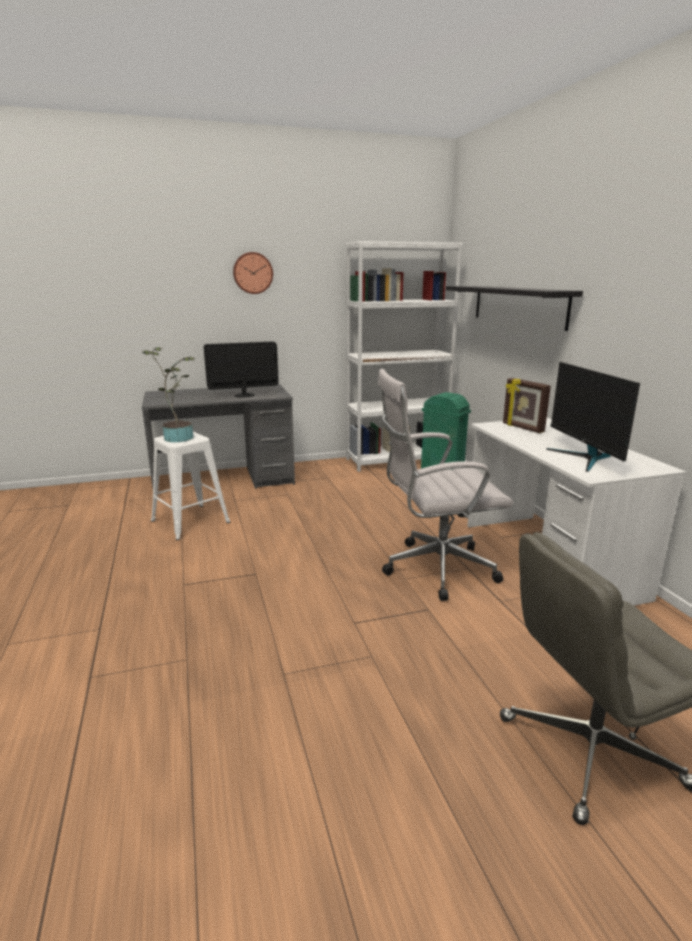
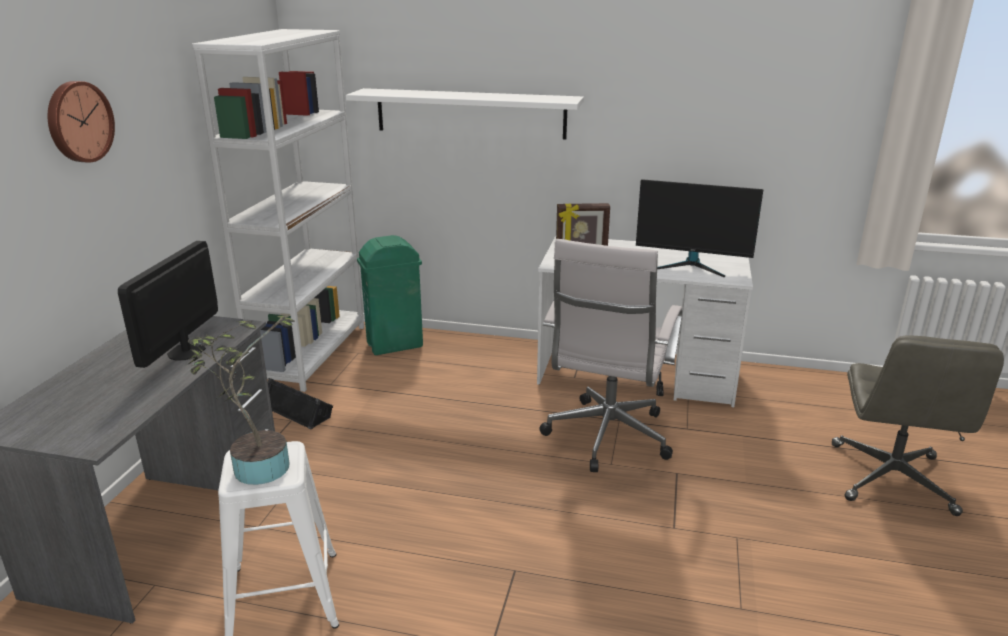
camera: 60 degrees left, 5 degrees up
black shelf [446,286,583,331] -> white shelf [346,88,584,139]
none -> black speaker [268,378,333,429]

